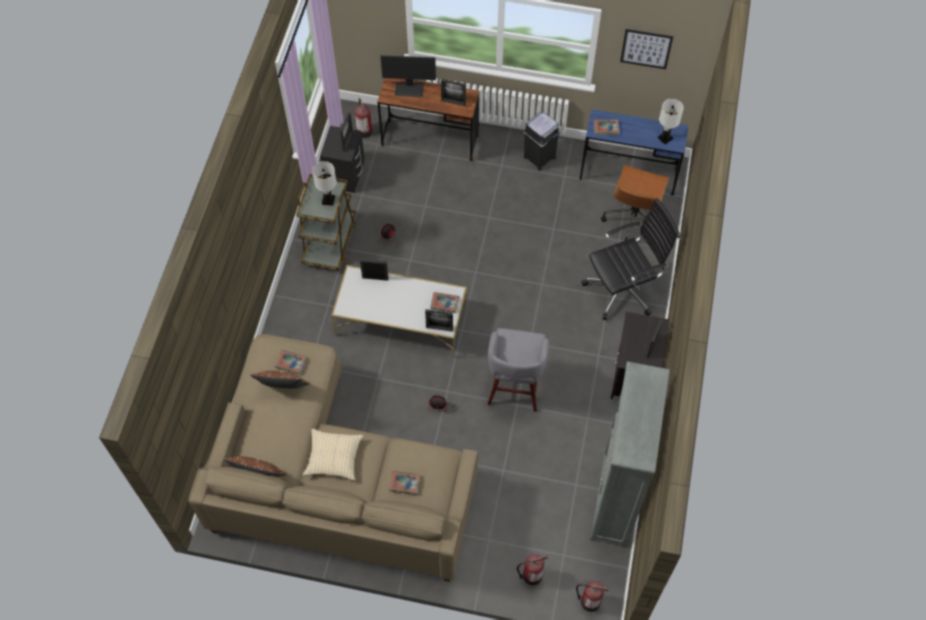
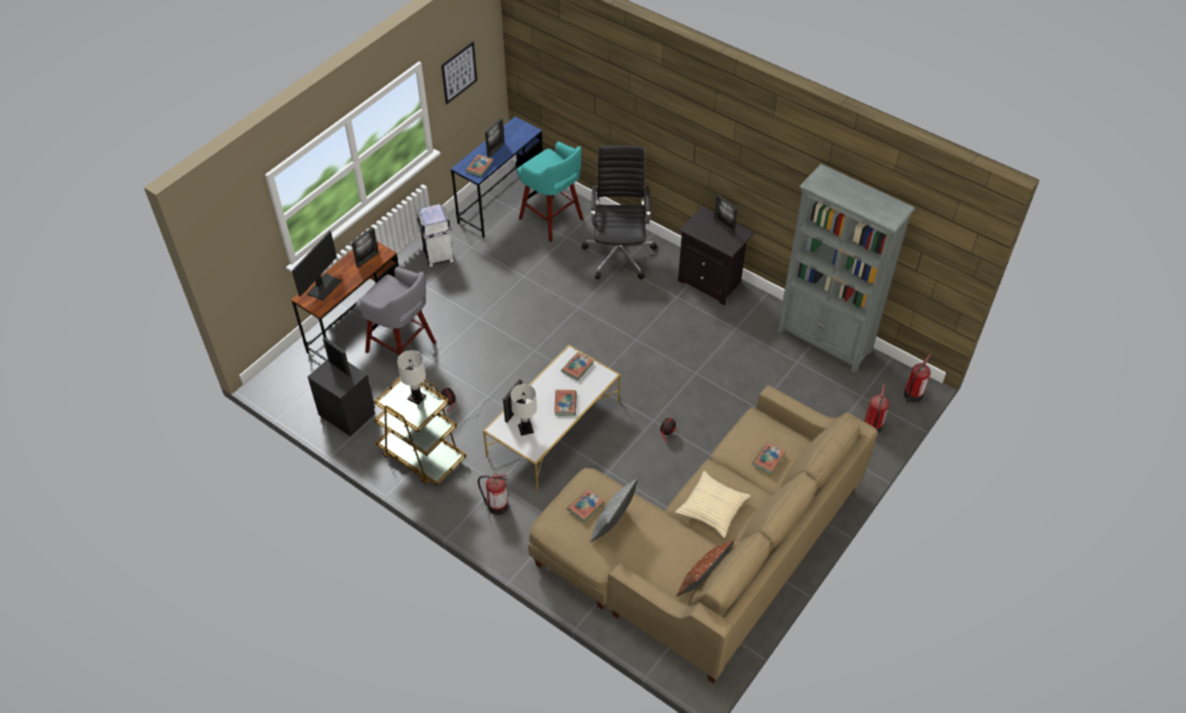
camera: 65 degrees left, 10 degrees down
brown pillow [250,371,310,388] -> grey pillow [590,479,638,543]
fire extinguisher [355,98,373,138] -> fire extinguisher moved to [478,474,508,515]
picture frame [425,309,453,332] -> picture frame moved to [485,118,505,158]
grey stool [488,328,549,412] -> grey stool moved to [356,267,436,370]
black trash can [523,112,560,171] -> white trash can [417,204,454,267]
brown office chair [601,165,669,241] -> turquoise stool [517,142,583,242]
white table lamp [658,99,684,144] -> white table lamp moved to [511,384,537,436]
none -> book [554,390,577,416]

